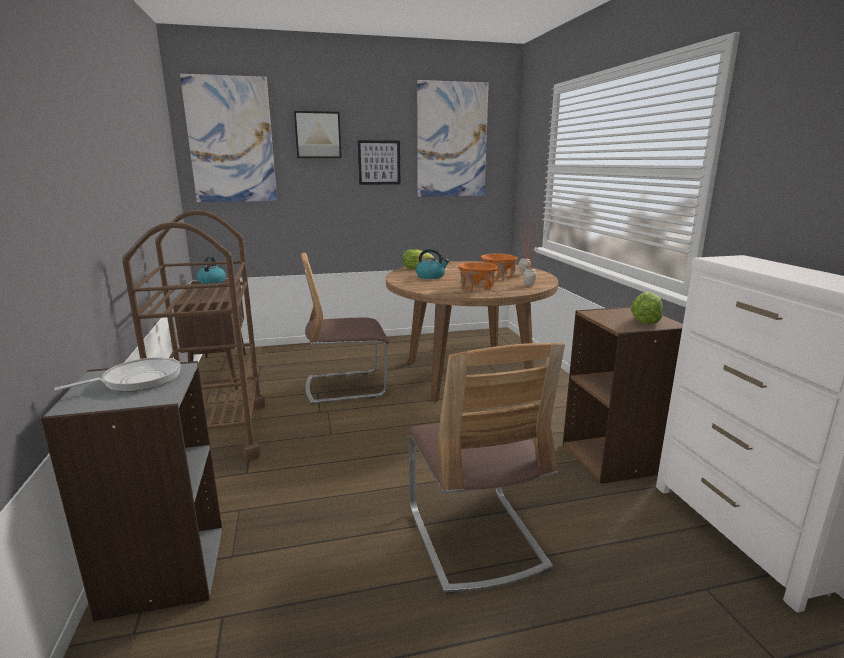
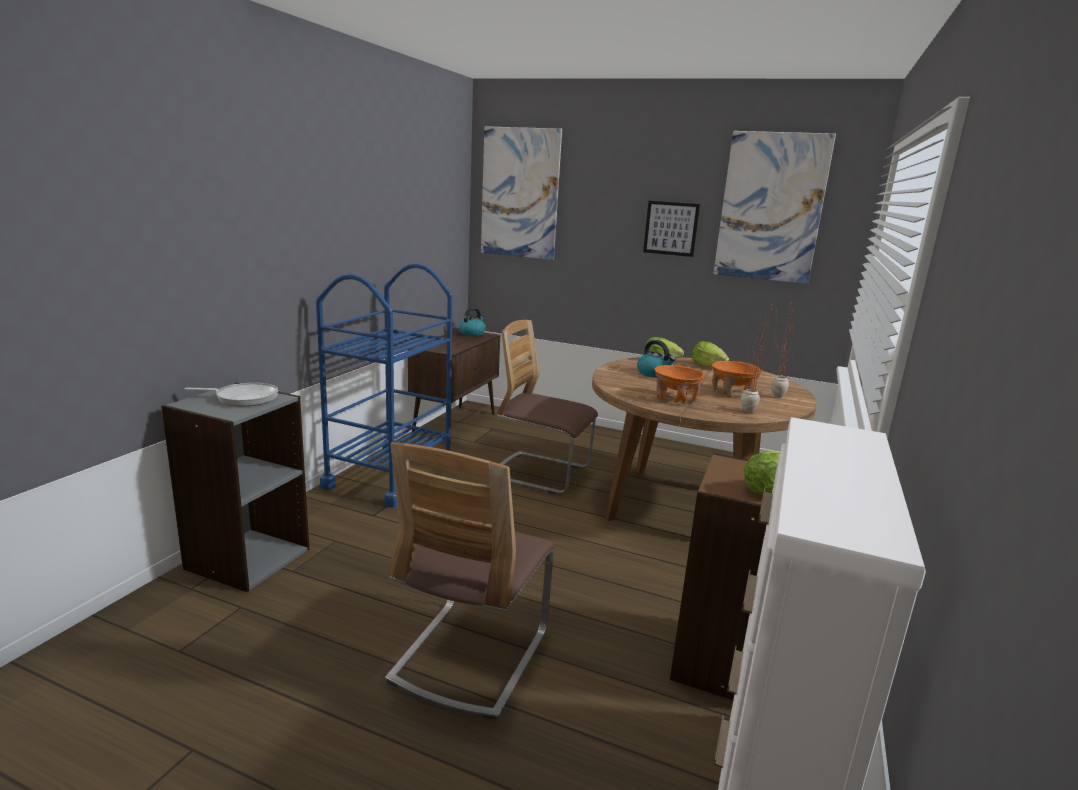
camera: 35 degrees right, 0 degrees up
brown cart [122,210,265,460] -> blue cart [316,263,453,508]
picture [294,111,342,158] -> none
none -> lettuce [692,341,729,367]

